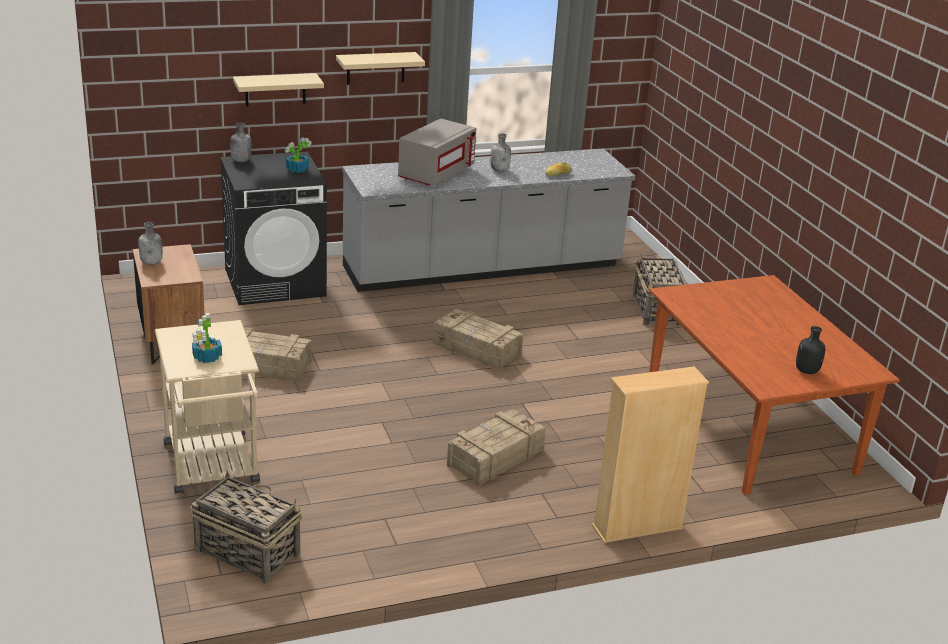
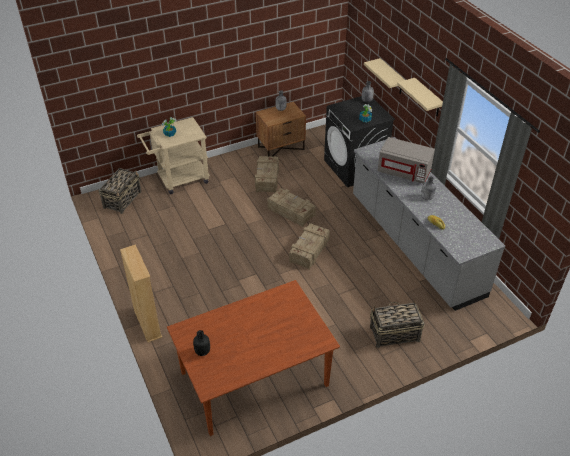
camera: 85 degrees right, 15 degrees up
crate [447,409,546,486] -> crate moved to [267,188,316,227]

